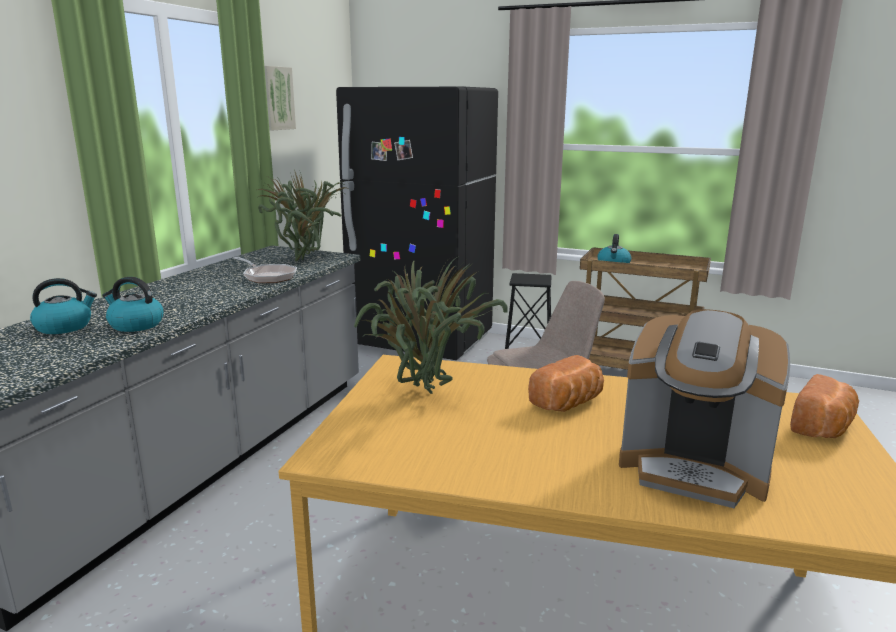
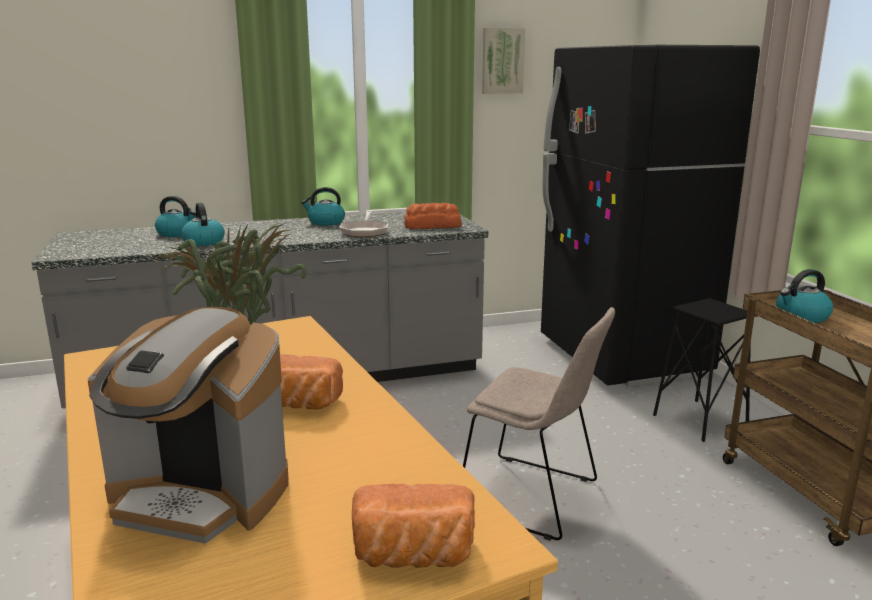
camera: 50 degrees right, 0 degrees up
potted plant [257,169,346,261] -> bread [404,203,462,229]
coffee machine [619,309,790,508] -> coffee machine turned 60 degrees counterclockwise [88,307,289,544]
none -> kettle [301,187,345,225]

